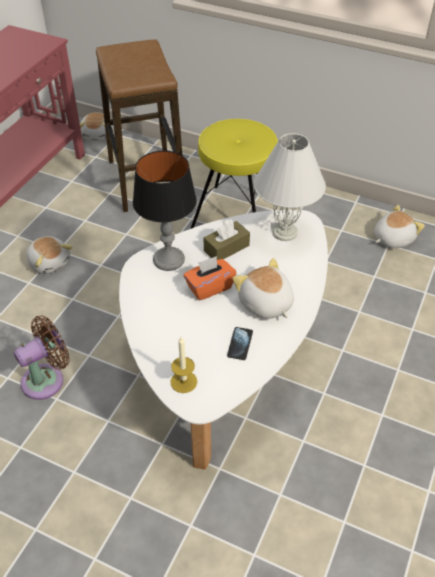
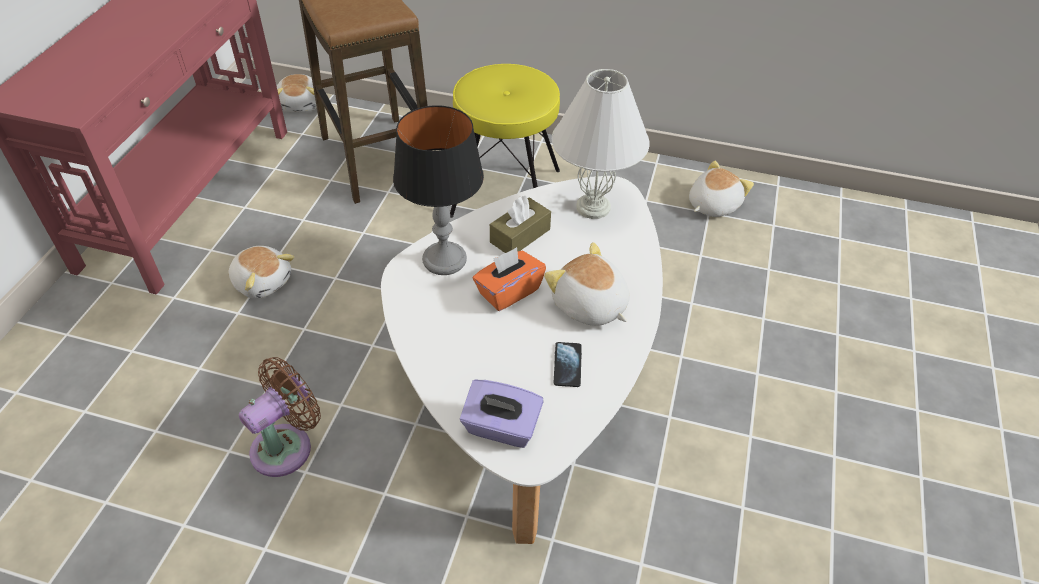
camera: 10 degrees left, 0 degrees up
candle [171,337,197,393] -> purple tissue box [460,380,544,448]

